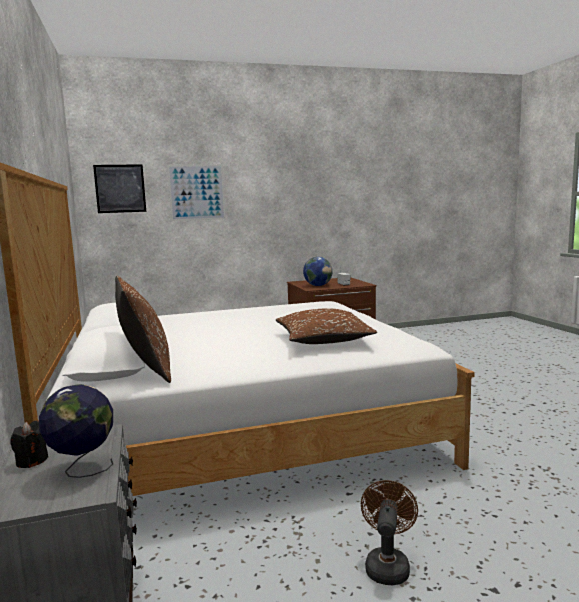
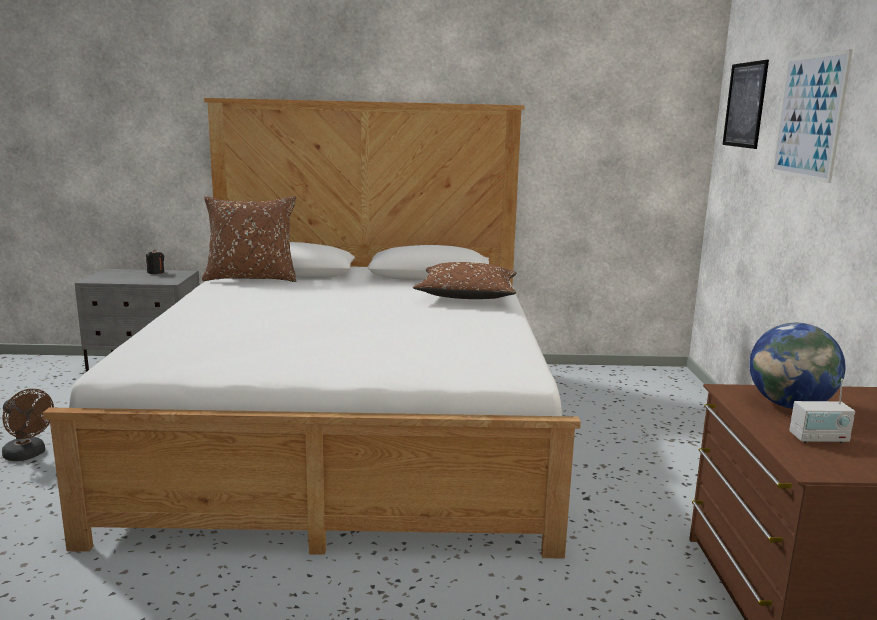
camera: 105 degrees right, 5 degrees up
globe [39,384,113,478] -> none
brown pillow [276,308,377,344] -> brown pillow moved to [413,262,517,299]

